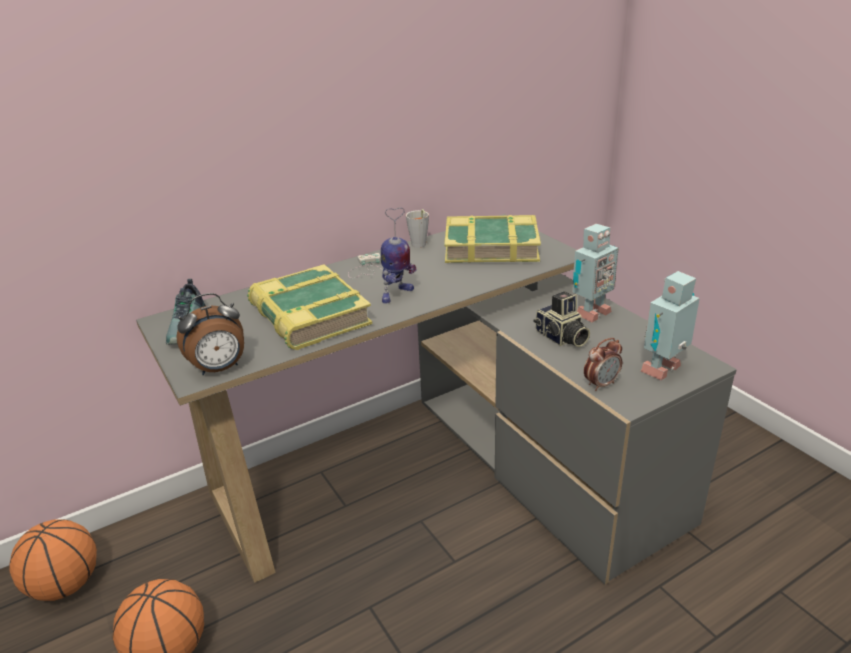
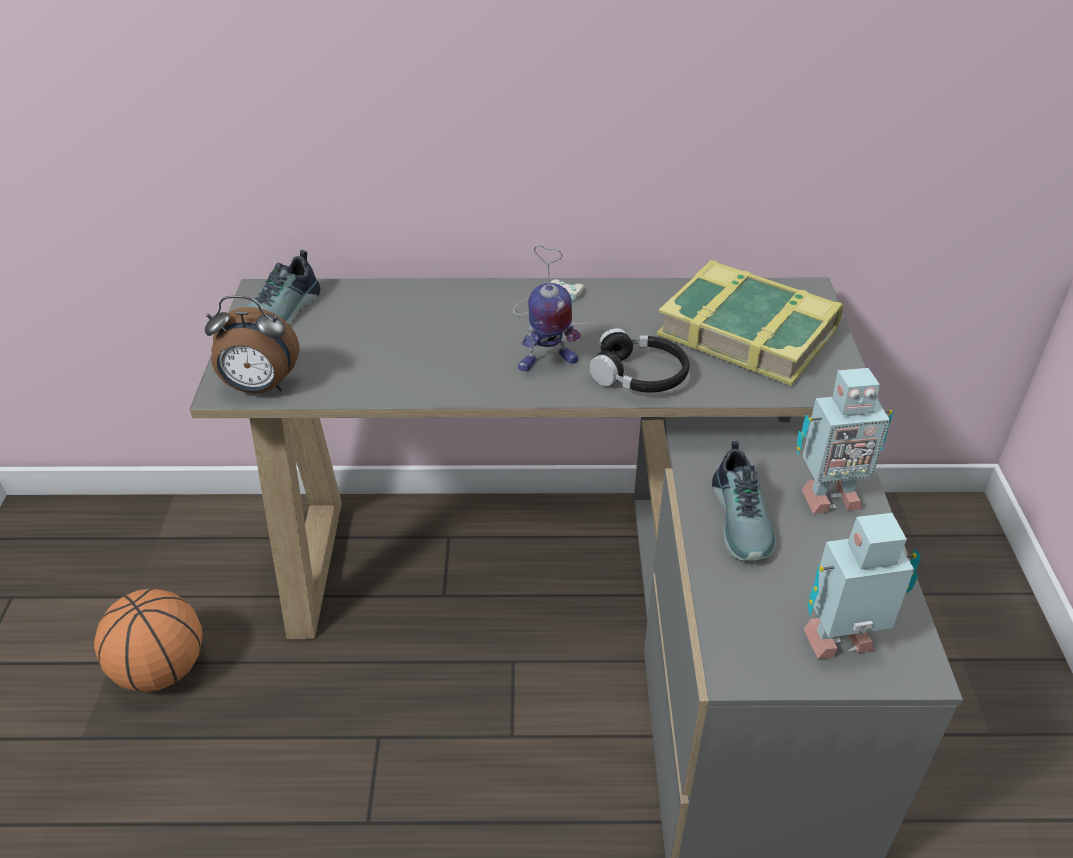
camera: 30 degrees right, 10 degrees up
basketball [9,519,97,601] -> none
book [247,264,373,350] -> none
grey cup [406,209,429,248] -> none
camera [533,291,590,347] -> shoe [712,441,776,561]
alarm clock [584,338,622,391] -> none
none -> black headphones [589,328,690,392]

